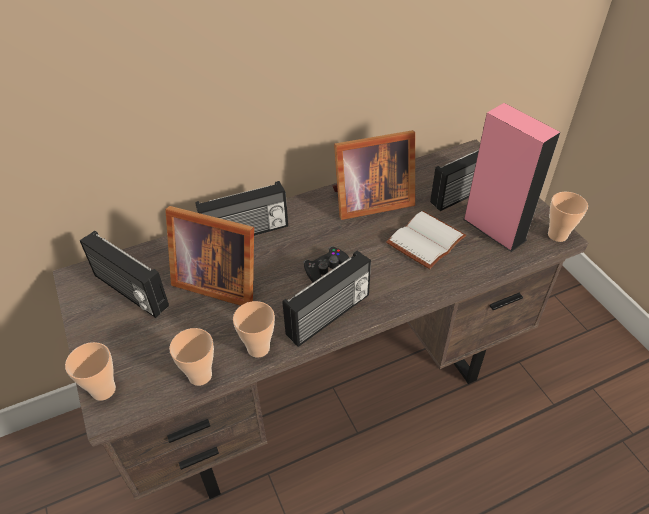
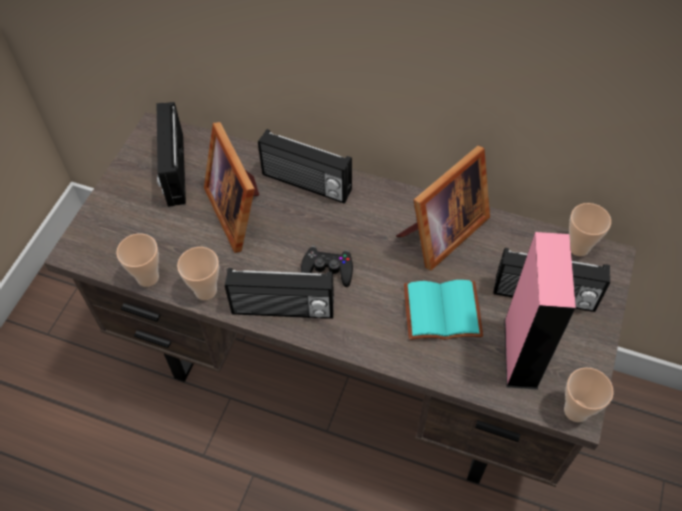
camera: 45 degrees right, 10 degrees up
cup [65,342,116,401] -> cup moved to [569,203,611,256]
picture frame [333,130,415,220] -> picture frame turned 75 degrees counterclockwise [396,145,490,271]
white book [386,211,466,269] -> turquoise book [404,280,483,340]

